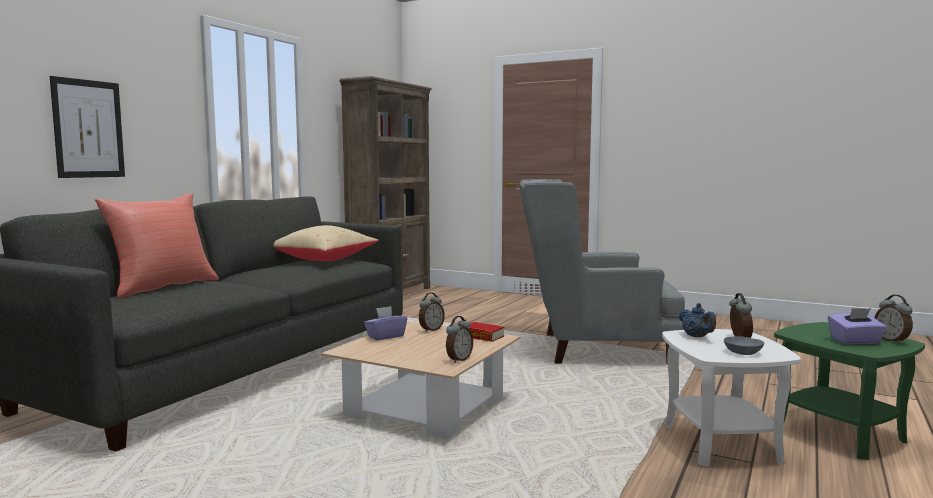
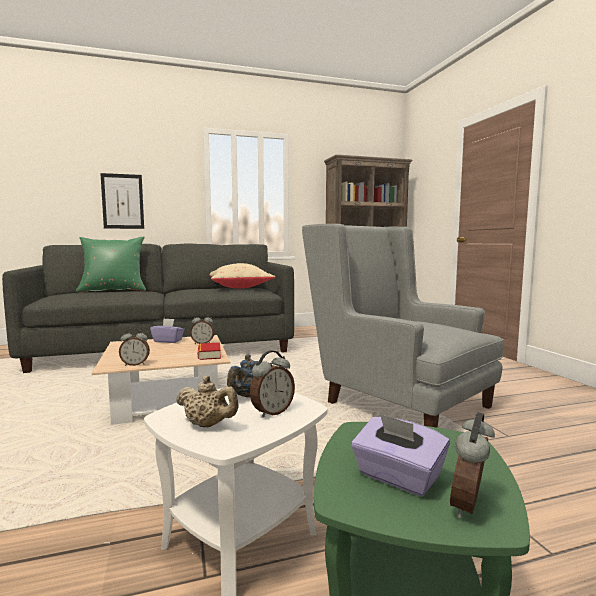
camera: 45 degrees right, 0 degrees up
red pillow [94,193,219,298] -> green pillow [76,237,146,293]
grey bowl [724,336,765,355] -> beige teapot [176,376,239,428]

